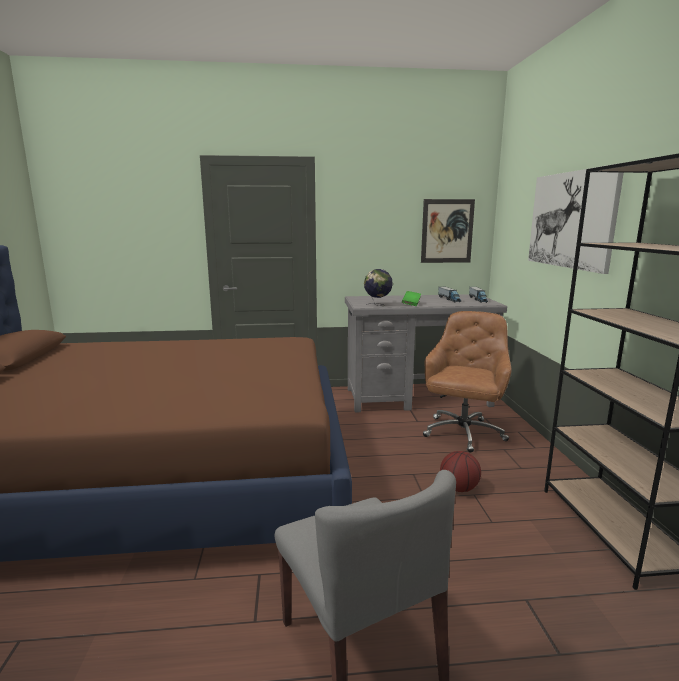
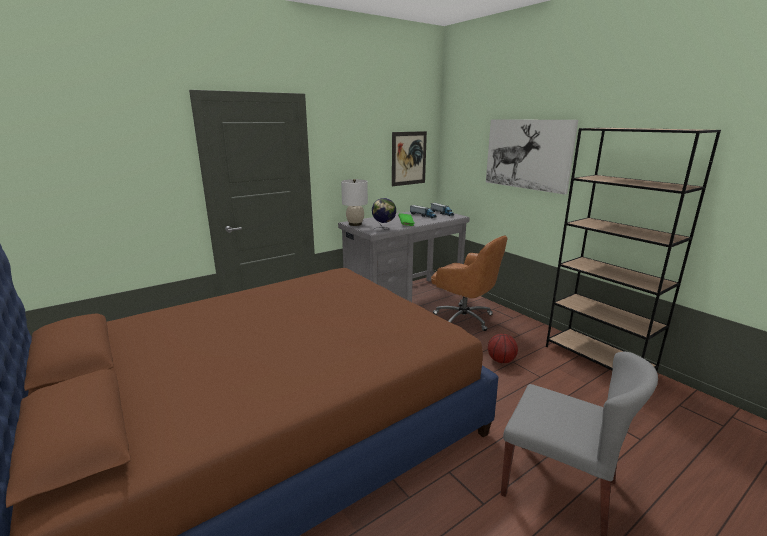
camera: 30 degrees left, 5 degrees up
brown office chair [423,311,511,452] -> brown office chair turned 135 degrees clockwise [431,235,507,331]
none -> white table lamp [341,179,368,226]

